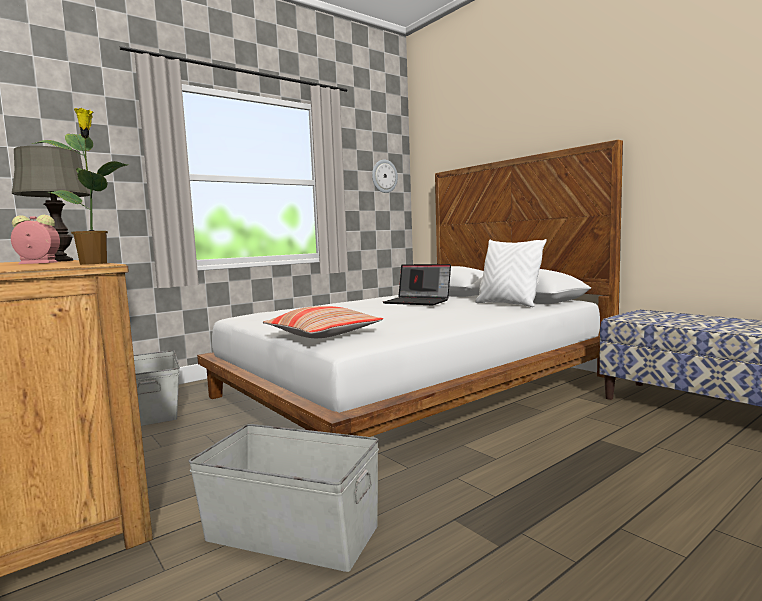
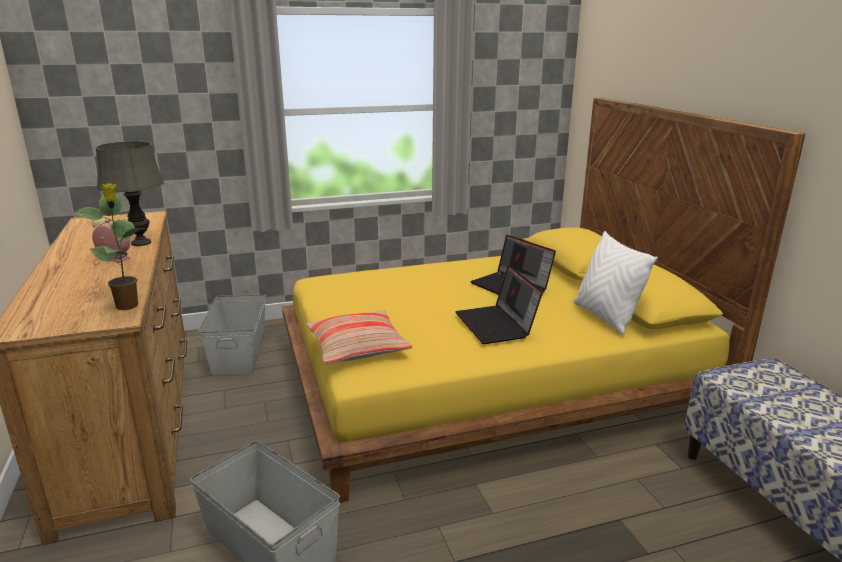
camera: 20 degrees right, 15 degrees up
white bed [197,140,623,437] -> yellow bed [282,97,805,503]
wall clock [372,160,398,193] -> none
none -> laptop [455,265,543,344]

